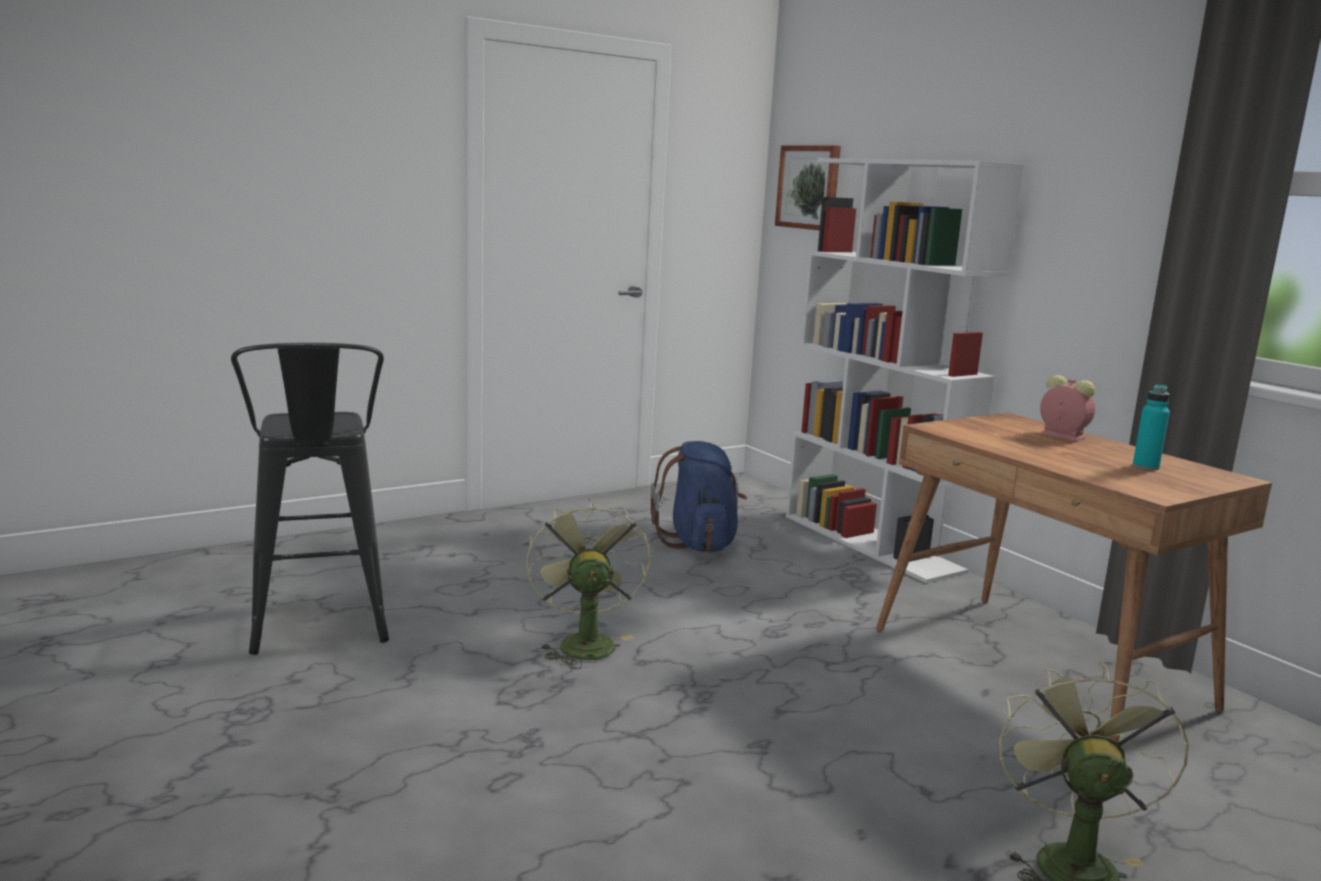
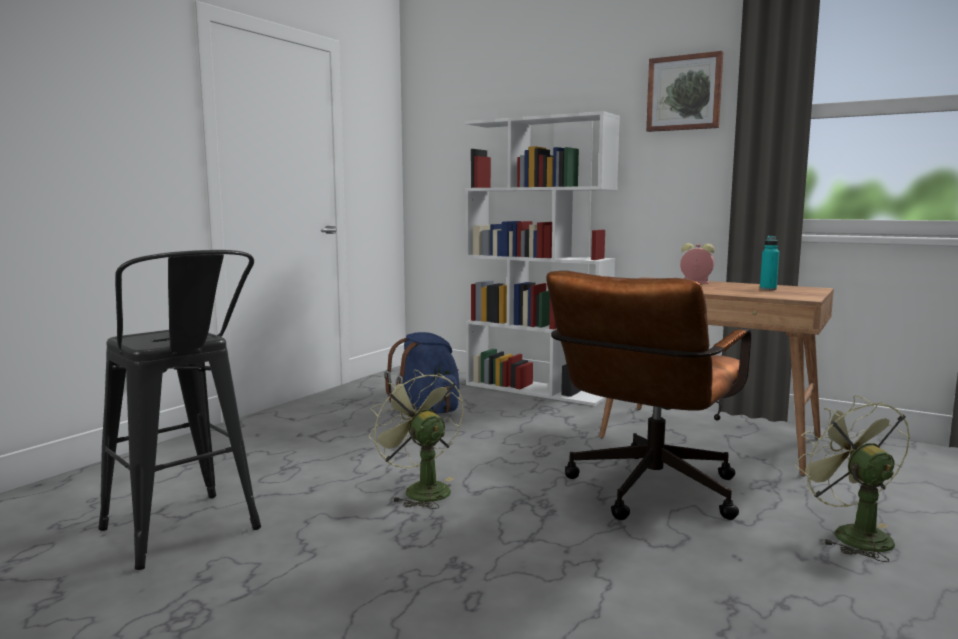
camera: 25 degrees left, 5 degrees down
picture [775,145,841,230] -> picture moved to [646,51,724,132]
none -> brown office chair [546,271,752,520]

